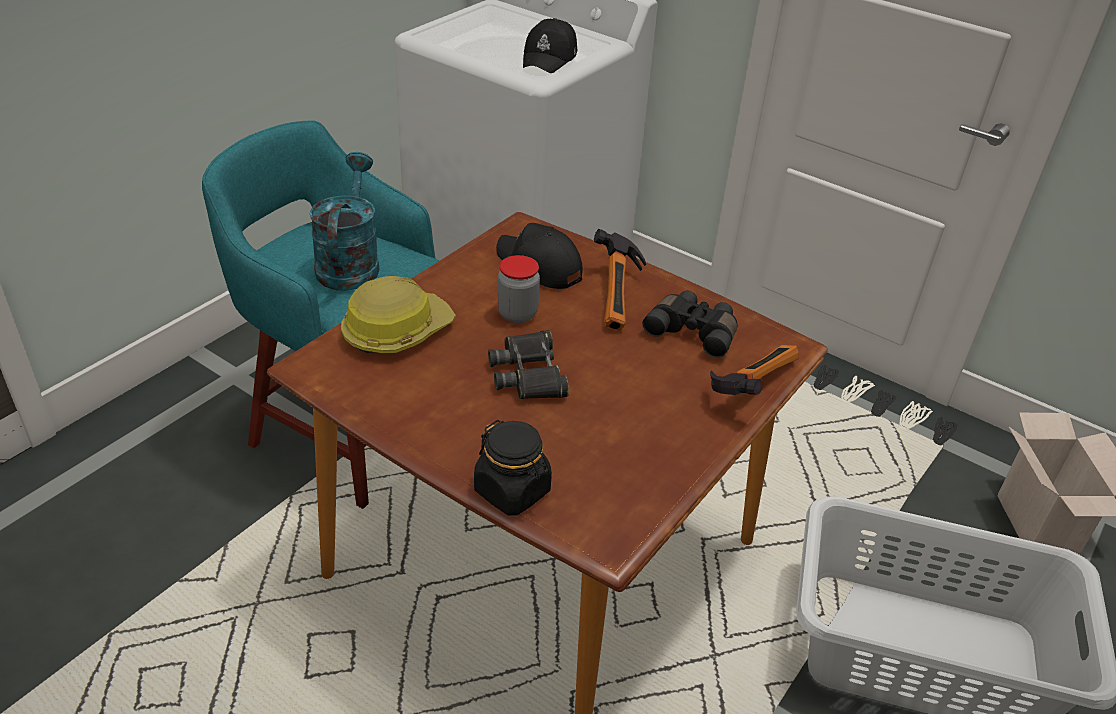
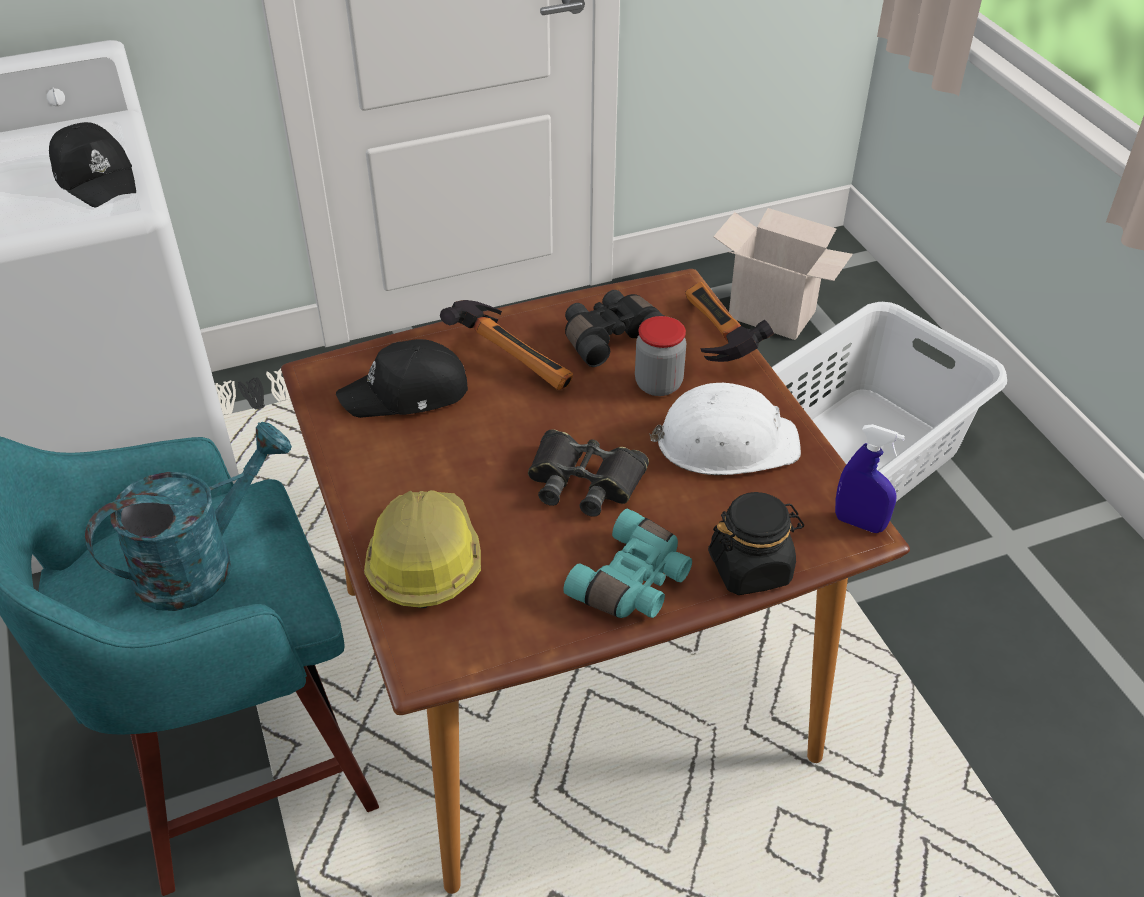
camera: 55 degrees left, 5 degrees up
turquoise watering can [309,152,380,291] -> turquoise watering can turned 105 degrees clockwise [85,422,292,611]
jar [497,255,540,323] -> jar moved to [635,316,686,396]
none -> turquoise binoculars [563,509,692,618]
none -> white hard hat [649,383,801,475]
none -> blue spray bottle [835,424,905,533]

